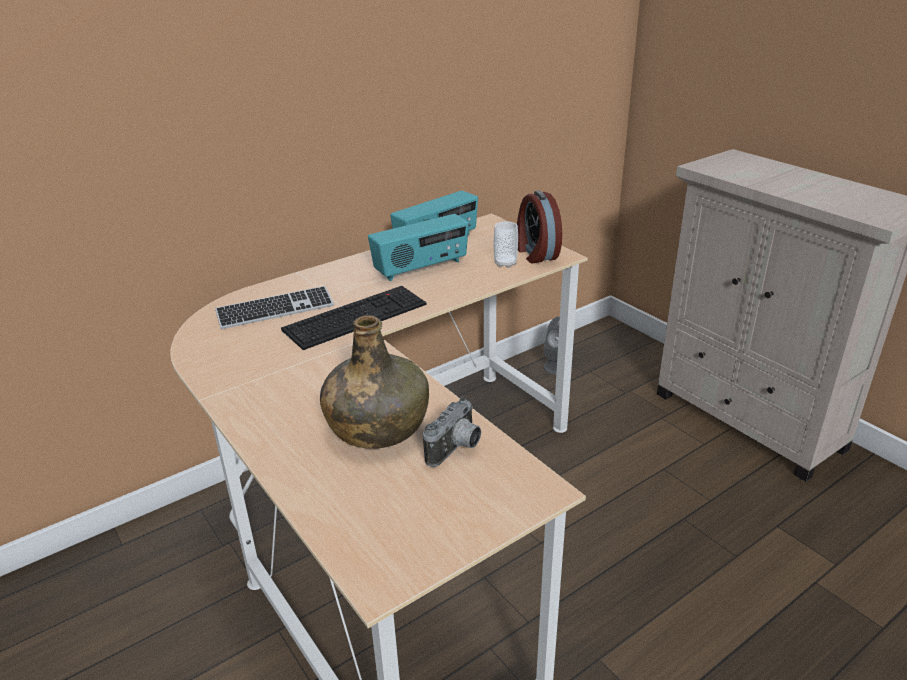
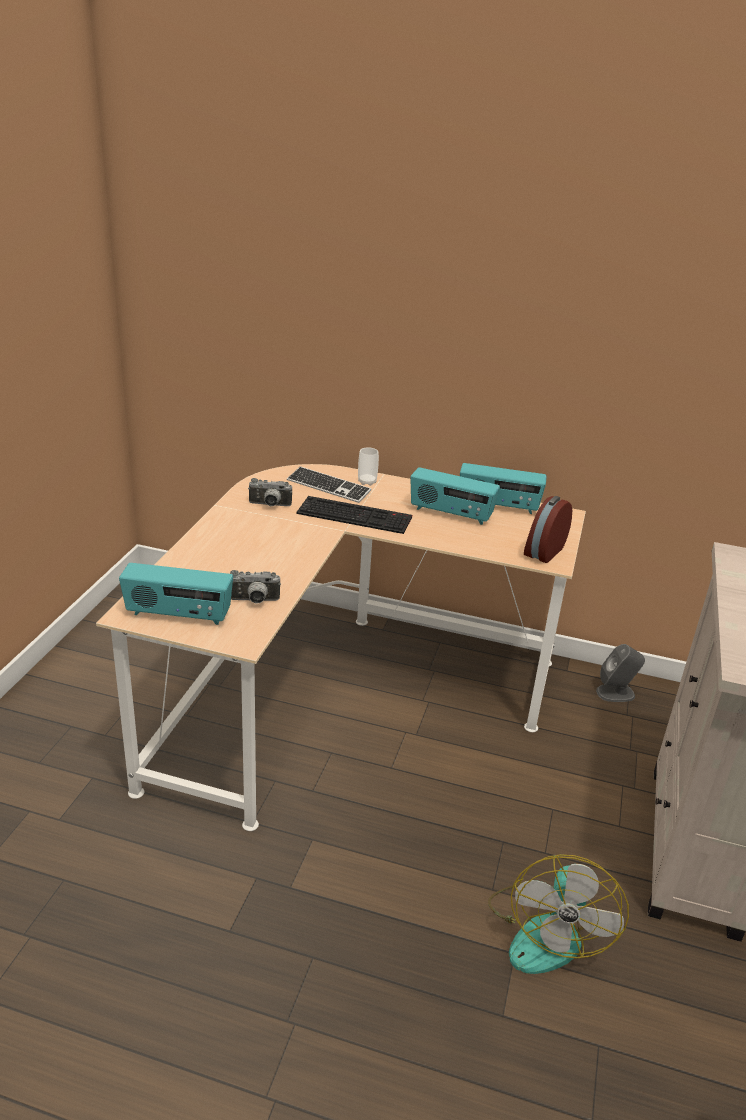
camera: 50 degrees right, 0 degrees up
green bottle [320,315,429,449] -> none
cup [494,221,518,268] -> cup moved to [358,447,379,486]
none -> radio [119,563,233,625]
none -> camera [248,478,292,506]
none -> fan [488,854,629,974]

